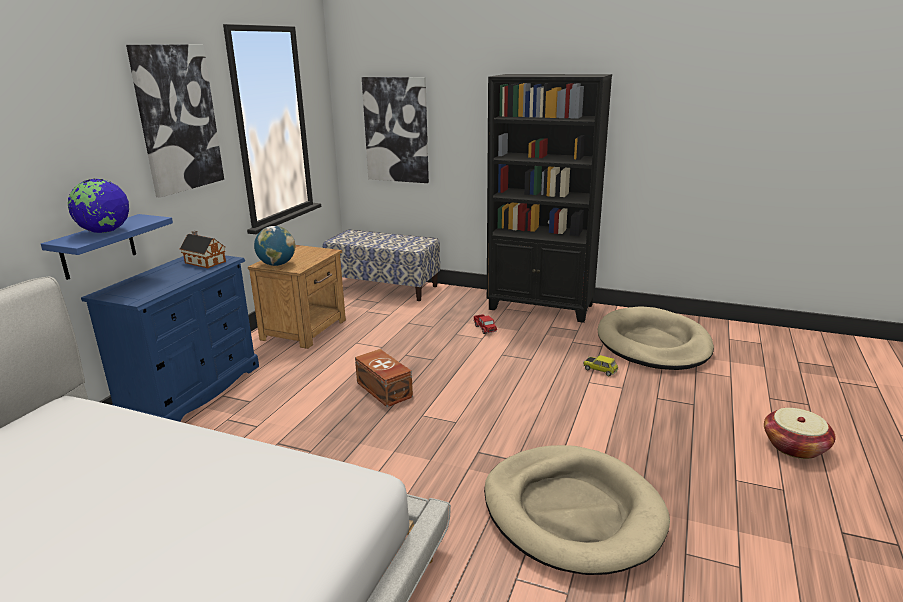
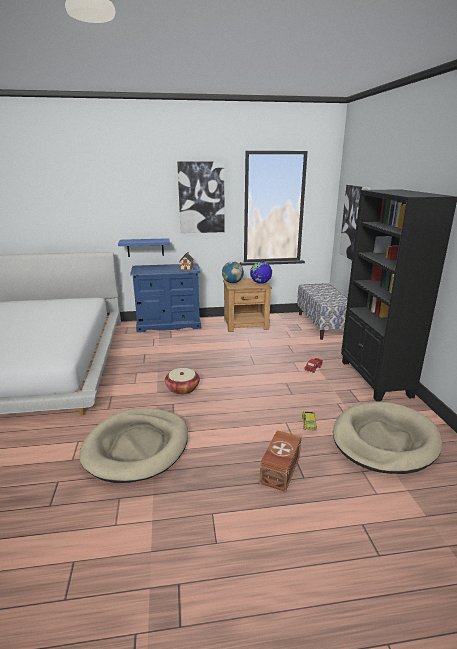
camera: 60 degrees right, 0 degrees up
globe [68,179,129,233] -> globe moved to [250,262,272,284]
brown storage box [355,349,413,407] -> brown storage box moved to [259,430,301,492]
basket [764,408,835,459] -> basket moved to [165,368,200,395]

